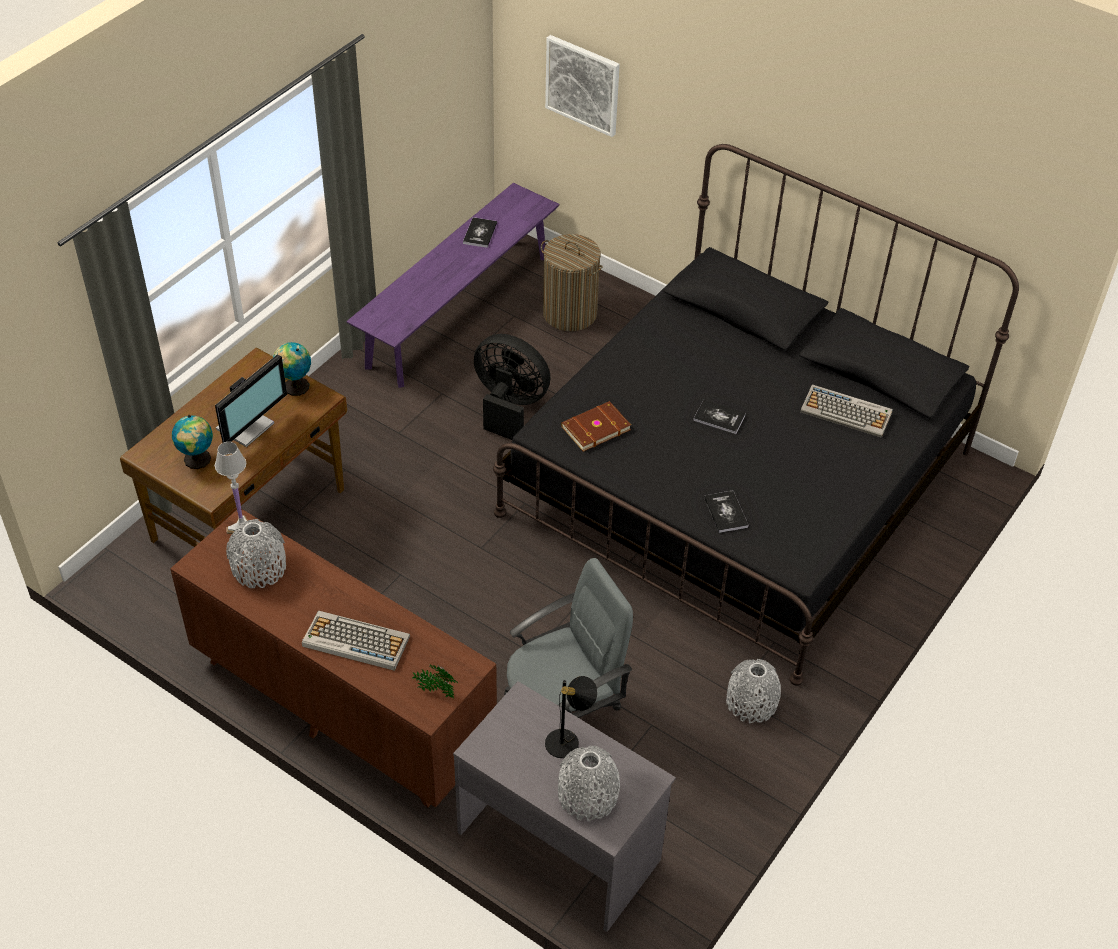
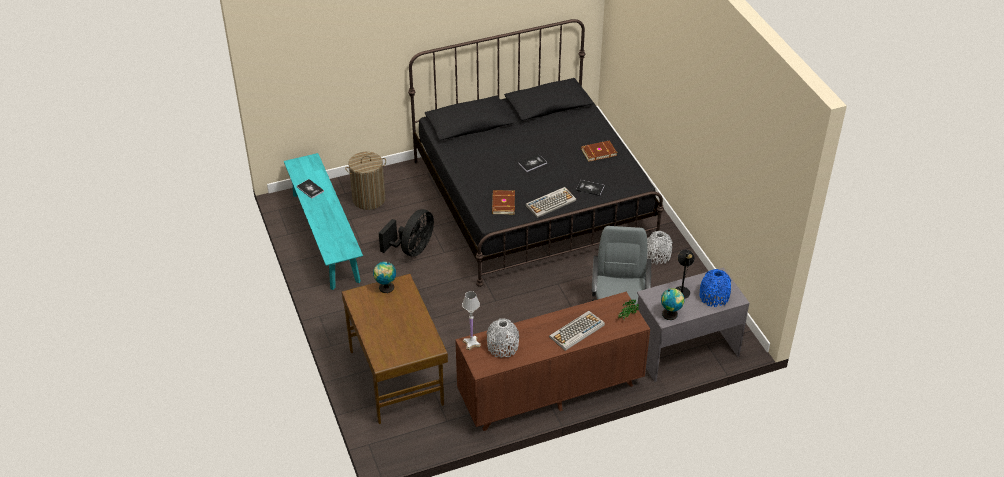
camera: 55 degrees left, 5 degrees down
globe [172,415,213,469] -> globe moved to [661,288,685,320]
monitor [215,354,287,447] -> none
purple bench [346,183,559,388] -> turquoise bench [284,153,363,290]
black fan [474,334,551,440] -> black fan turned 150 degrees clockwise [379,209,434,257]
picture [545,35,620,137] -> none
grey vase [558,746,620,821] -> blue vase [700,269,731,307]
keyboard [800,384,893,438] -> keyboard moved to [525,187,576,218]
none -> brown book [581,140,617,162]

